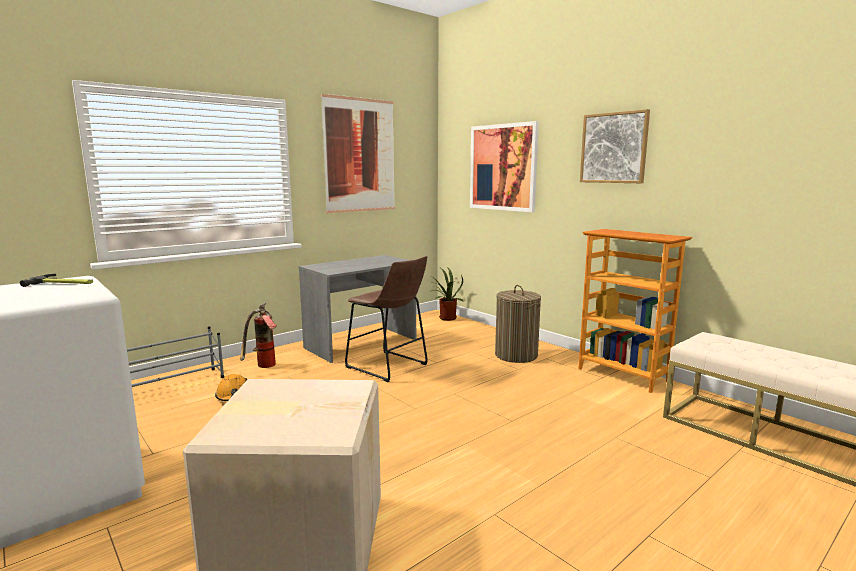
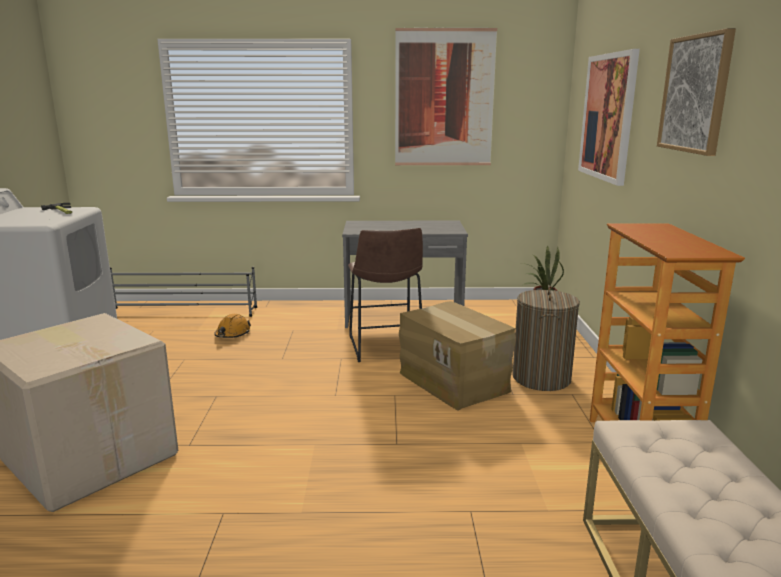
camera: 40 degrees right, 5 degrees up
fire extinguisher [240,303,277,368] -> none
none -> cardboard box [399,301,516,411]

